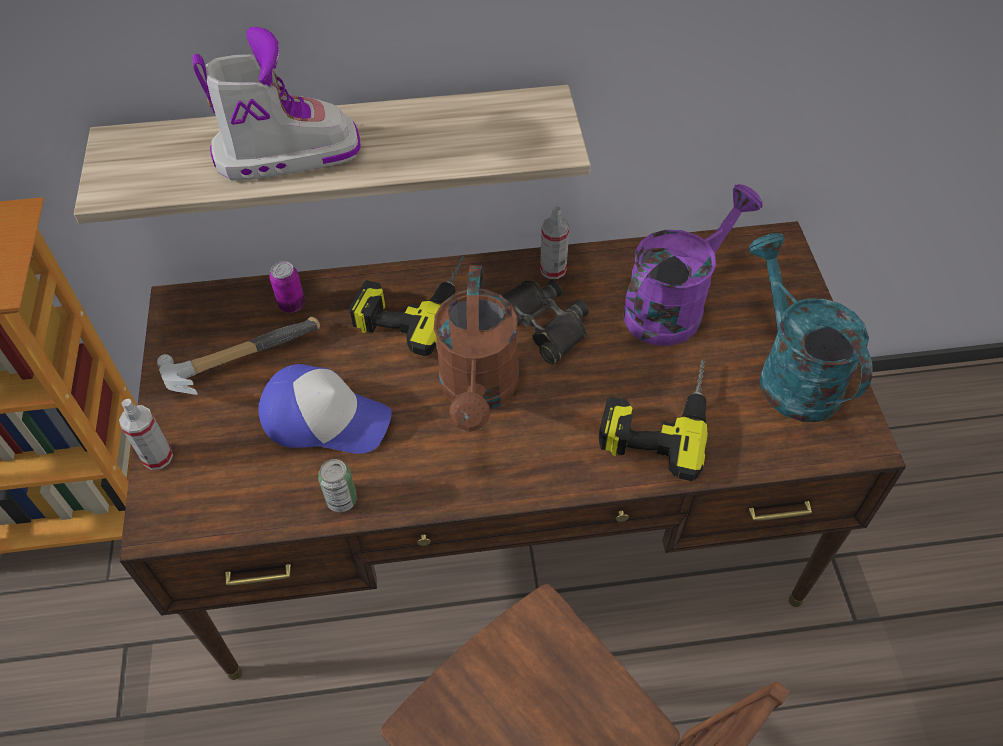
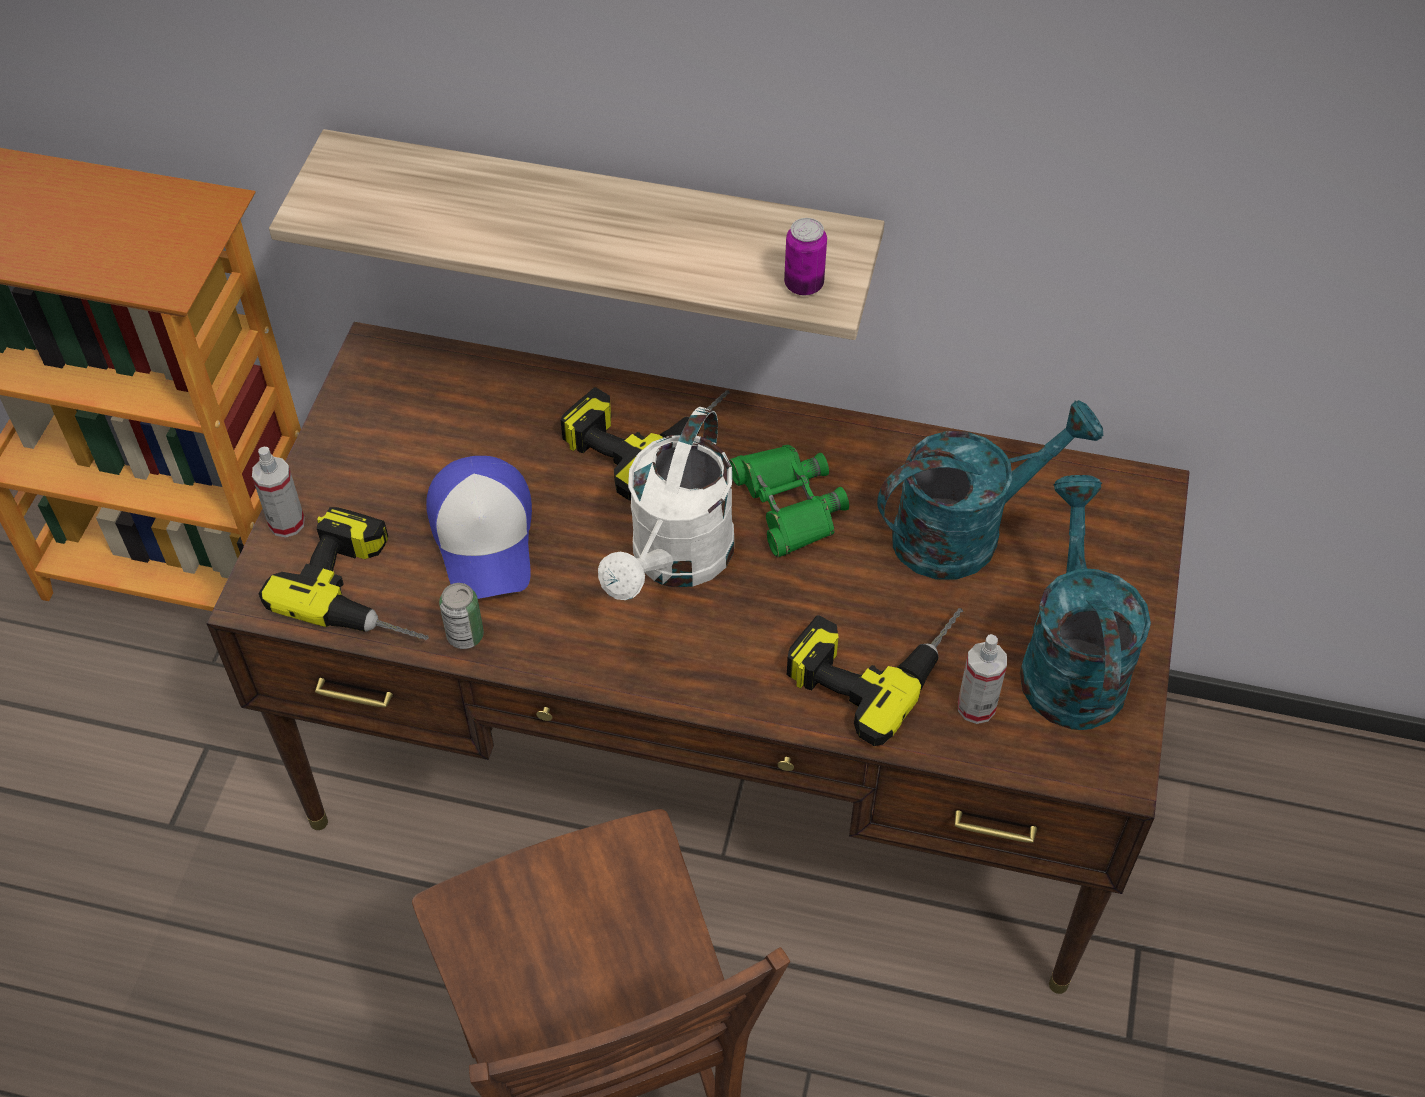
camera: 20 degrees right, 0 degrees up
hammer [157,317,320,395] -> none
boot [192,27,361,181] -> none
cap [258,364,392,454] -> cap turned 45 degrees clockwise [426,456,532,599]
can [269,261,305,313] -> can moved to [784,218,827,296]
brown watering can [434,265,519,432] -> white watering can [598,407,734,600]
black binoculars [502,280,589,365] -> green binoculars [729,445,849,558]
spray bottle [540,206,569,279] -> spray bottle moved to [958,634,1007,724]
purple watering can [624,184,763,346] -> turquoise watering can [877,400,1103,580]
none -> power drill [258,507,429,640]

